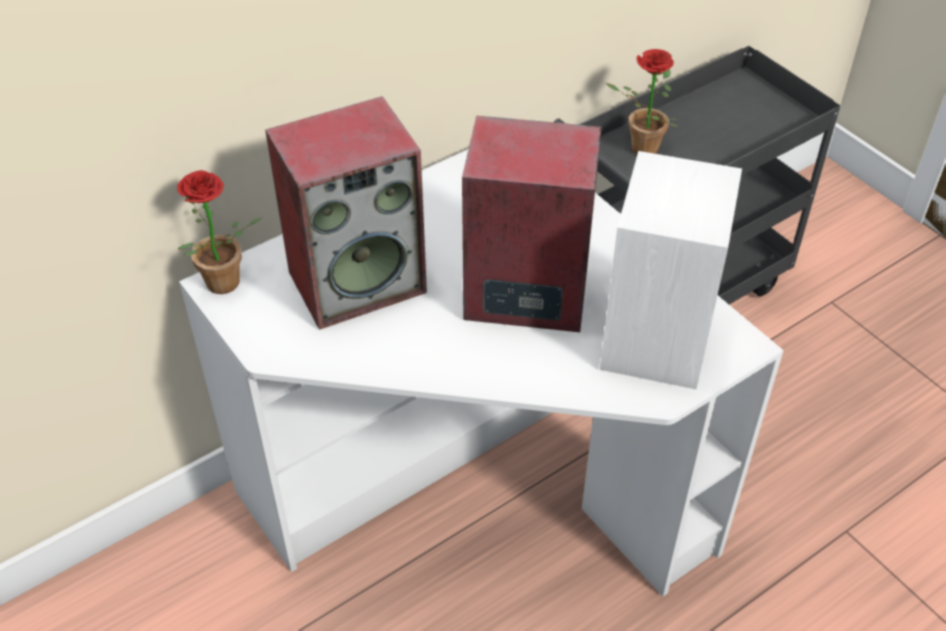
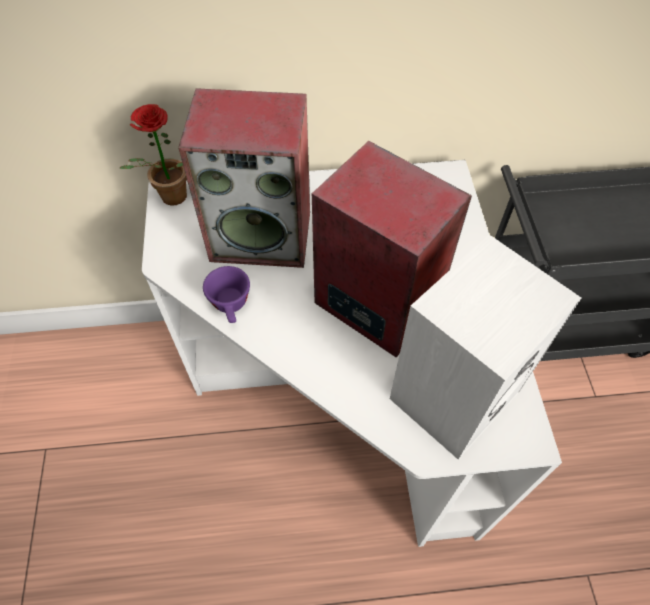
camera: 30 degrees right, 10 degrees up
potted plant [605,49,678,154] -> none
none -> purple cup [203,266,250,323]

